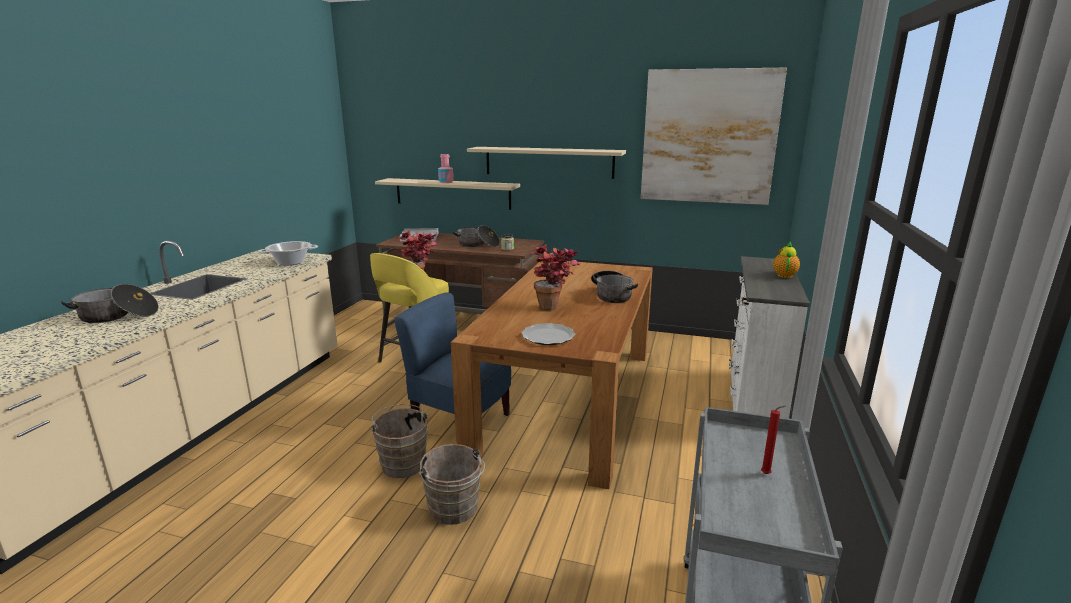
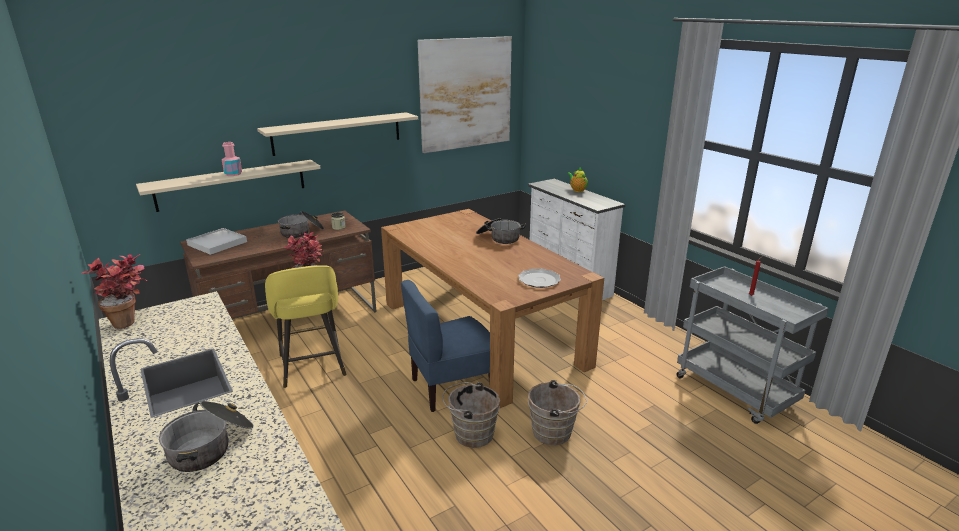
camera: 50 degrees left, 5 degrees up
cooking pot [259,241,318,265] -> none
potted plant [531,244,580,310] -> potted plant moved to [82,254,147,329]

